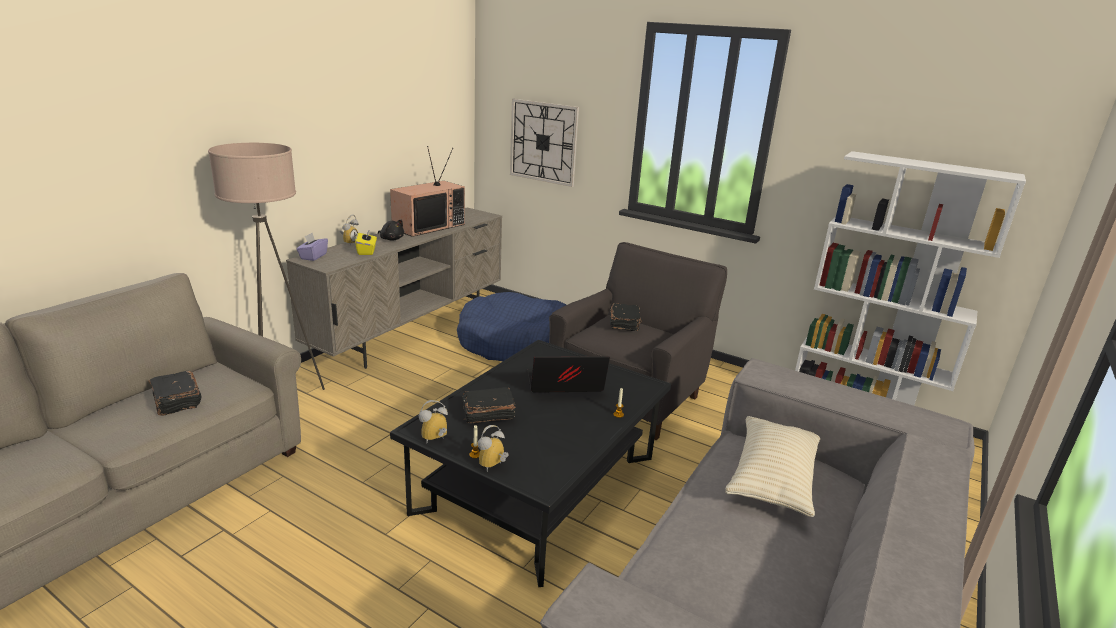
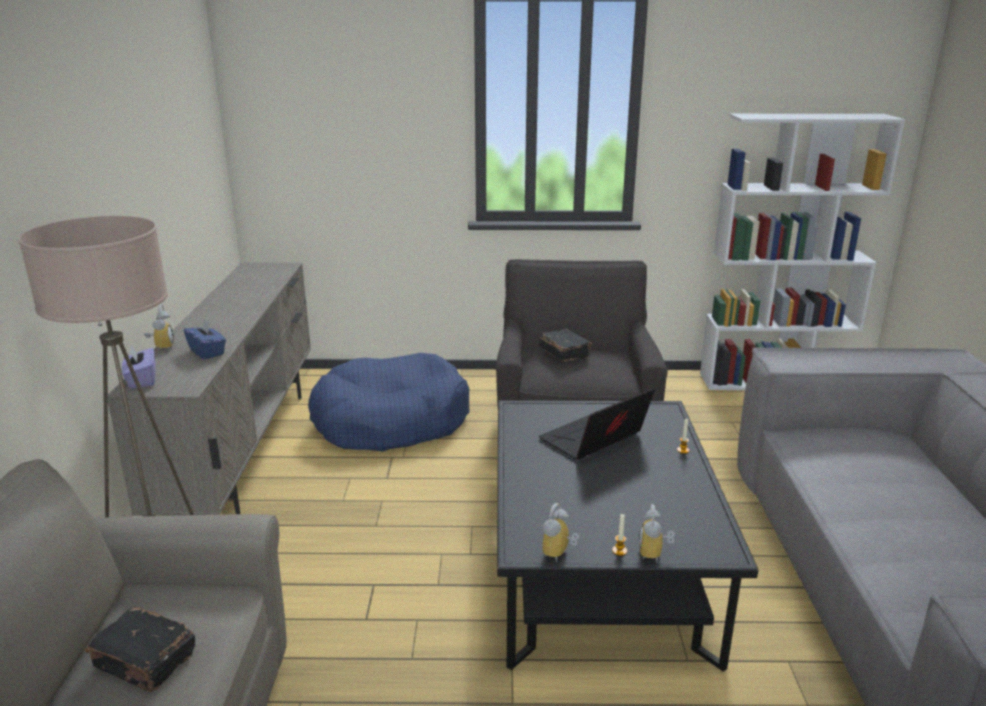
camera: 30 degrees left, 0 degrees up
yellow tissue box [355,229,377,255] -> blue tissue box [184,318,226,360]
black plush toy [378,220,404,241] -> none
television [390,146,465,237] -> none
black book [462,387,516,424] -> none
wall clock [510,99,579,187] -> none
beige pillow [725,416,820,517] -> none

